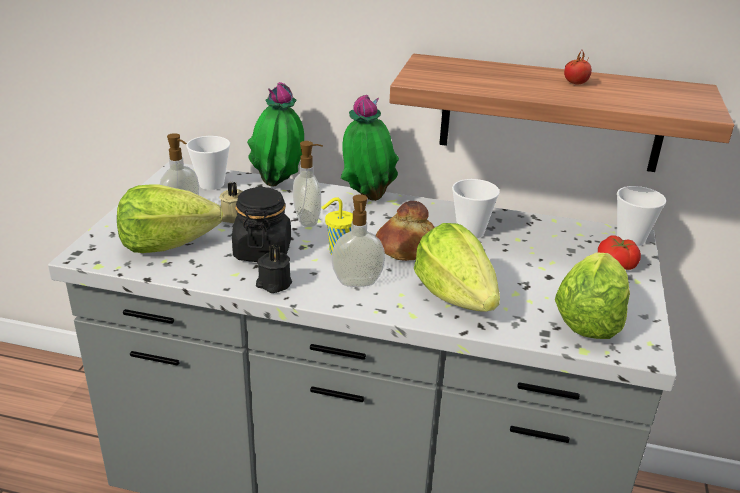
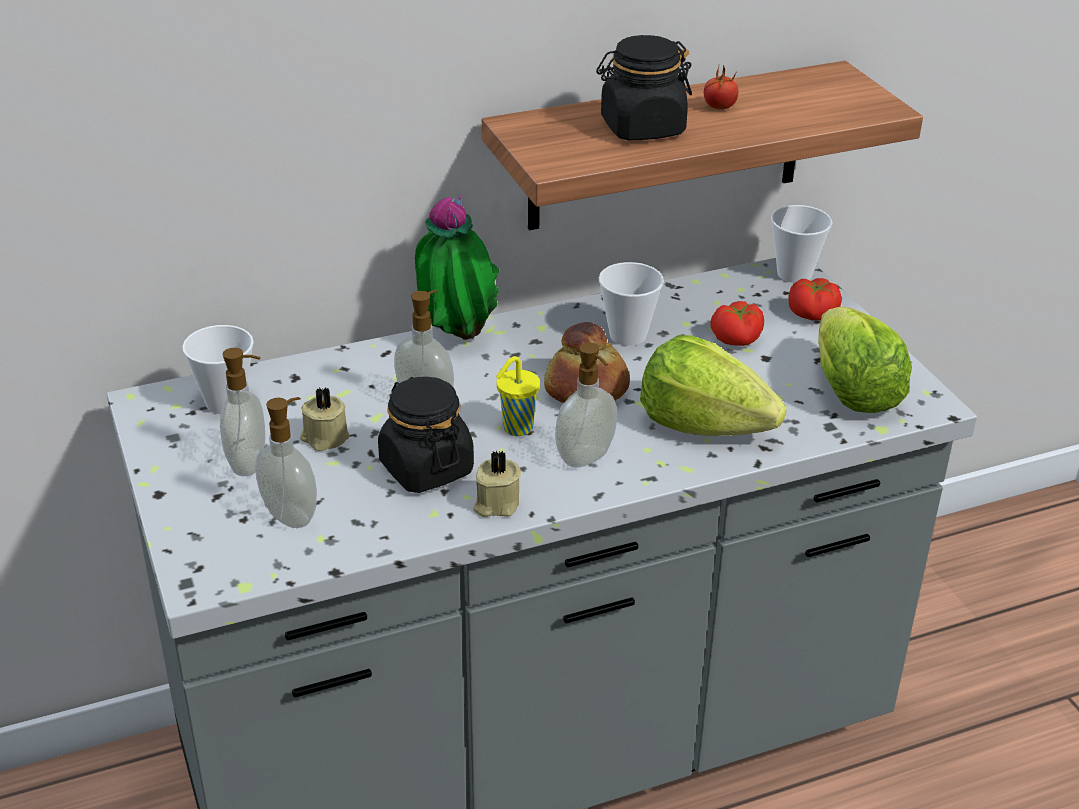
camera: 35 degrees left, 5 degrees up
lettuce [117,184,223,253] -> soap dispenser [255,397,317,528]
potted plant [247,82,304,187] -> none
black candle [256,244,292,293] -> beige candle [473,450,521,517]
none -> black jar [596,35,692,140]
none -> tomato [710,301,764,346]

